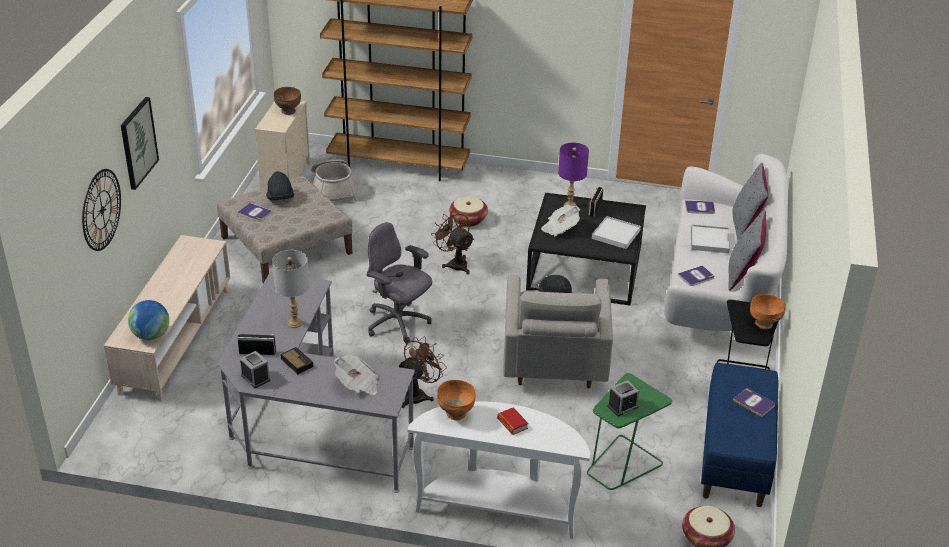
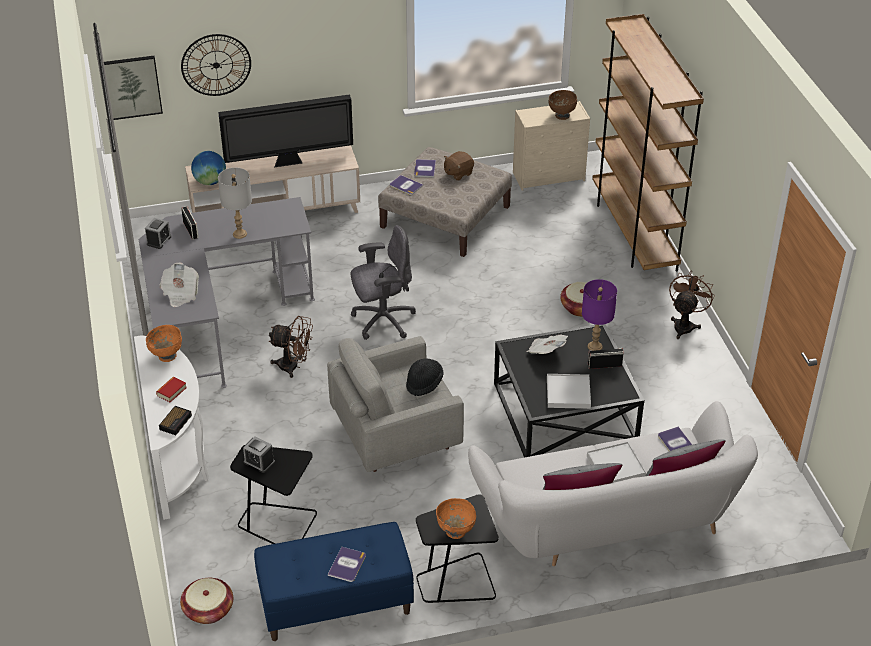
camera: 65 degrees right, 5 degrees up
picture [121,97,159,190] -> picture moved to [104,56,163,120]
black hat [266,171,294,200] -> brown plush toy [444,151,474,181]
alarm clock [280,347,313,374] -> alarm clock moved to [159,406,192,435]
basket [311,159,358,202] -> none
grey office chair [367,222,432,343] -> grey office chair turned 60 degrees clockwise [351,225,416,340]
brown fan [431,210,474,274] -> brown fan moved to [669,270,715,339]
green side table [587,373,672,490] -> black side table [230,445,317,544]
book [678,265,715,286] -> book moved to [390,175,423,195]
none -> television [218,94,353,167]

